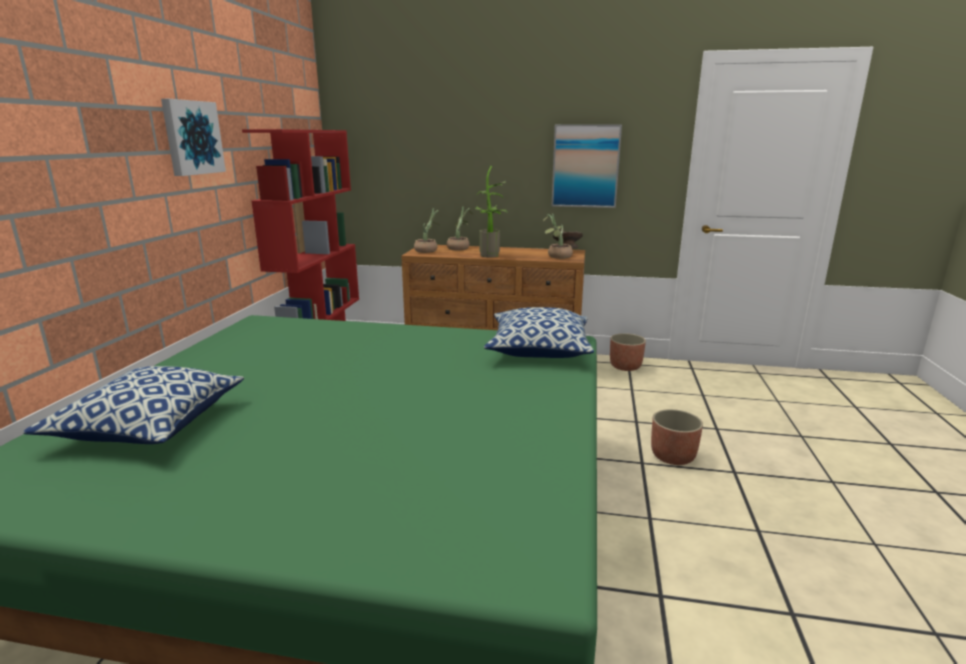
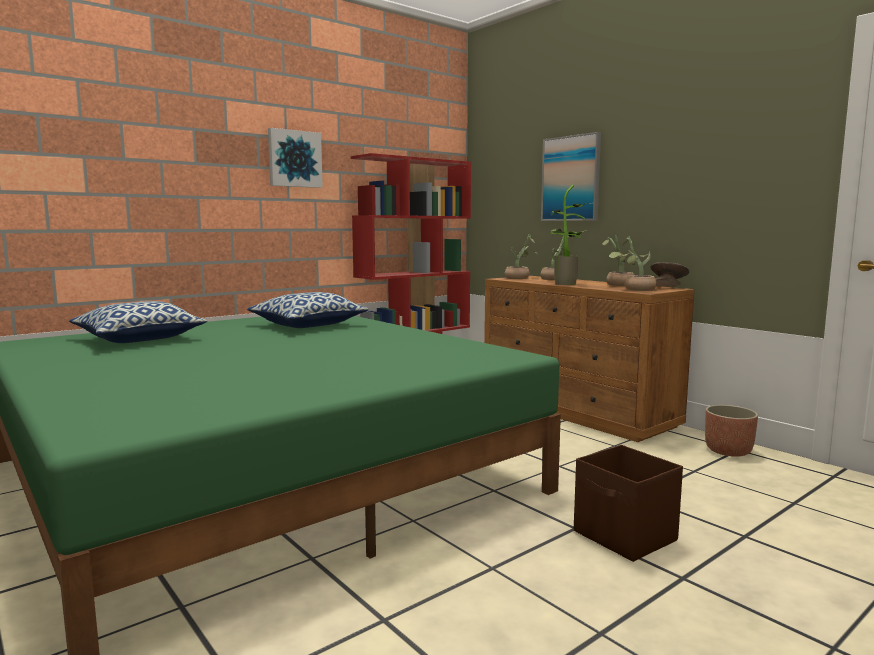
camera: 40 degrees right, 10 degrees down
pillow [484,307,594,358] -> pillow moved to [247,292,369,328]
picture [552,124,622,208] -> picture moved to [541,132,601,221]
planter [651,409,703,465] -> brown storage box [574,445,683,562]
none -> potted plant [602,235,634,286]

